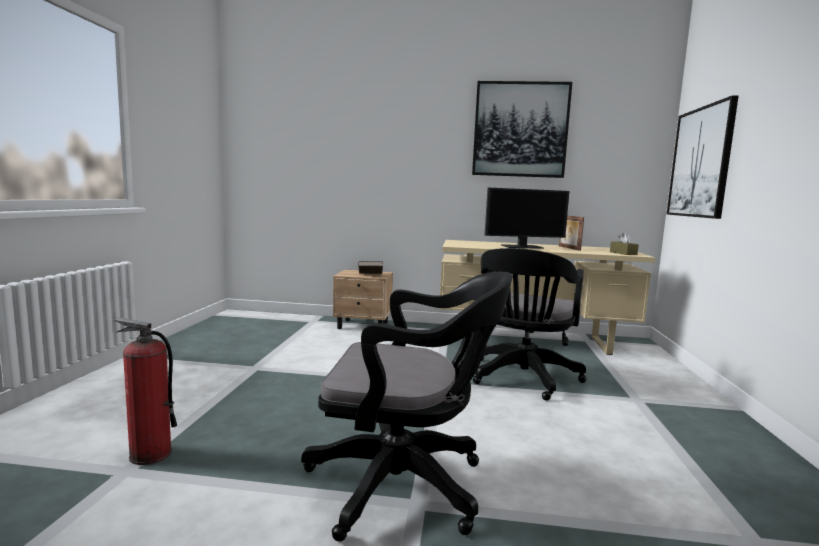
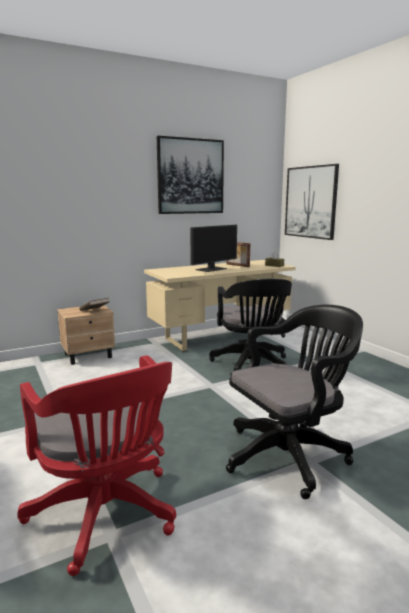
camera: 35 degrees left, 5 degrees up
fire extinguisher [115,318,177,465] -> red office chair [17,355,176,576]

